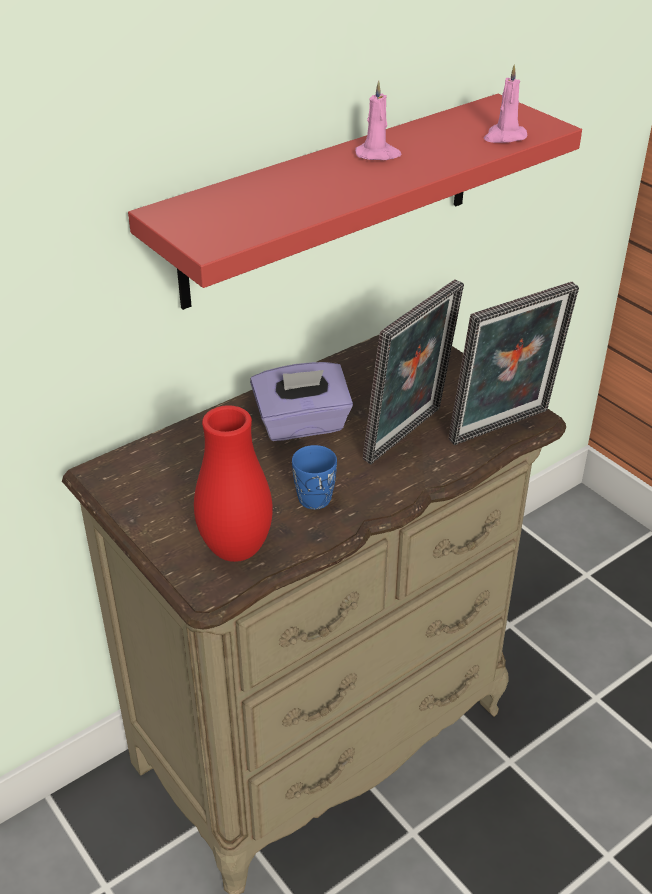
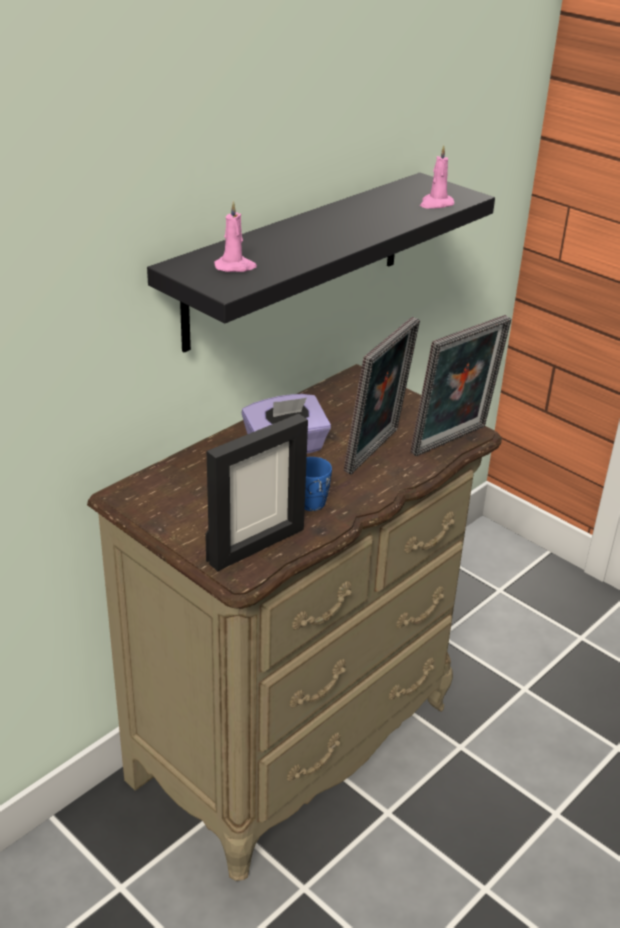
camera: 10 degrees left, 5 degrees down
red shelf [128,94,582,310] -> black shelf [147,173,495,353]
red vase [194,405,273,562] -> picture frame [205,414,308,571]
pink candle [355,81,401,160] -> pink candle moved to [214,201,257,272]

